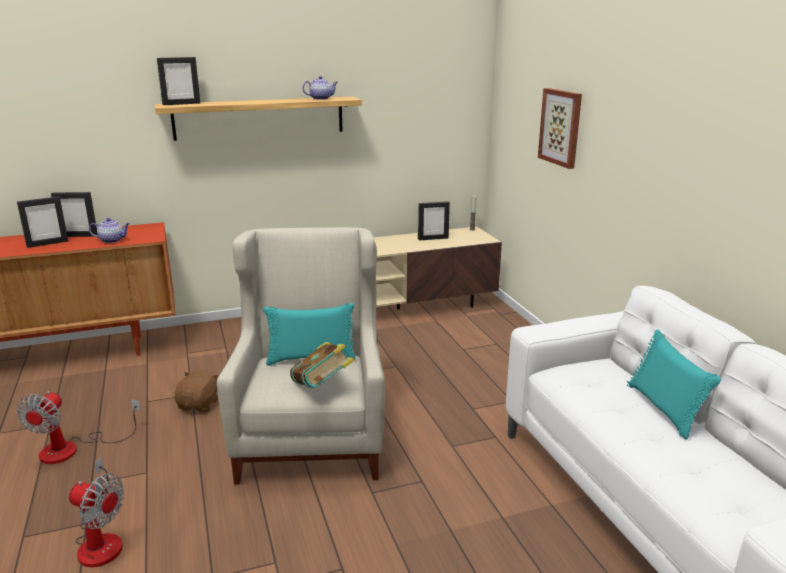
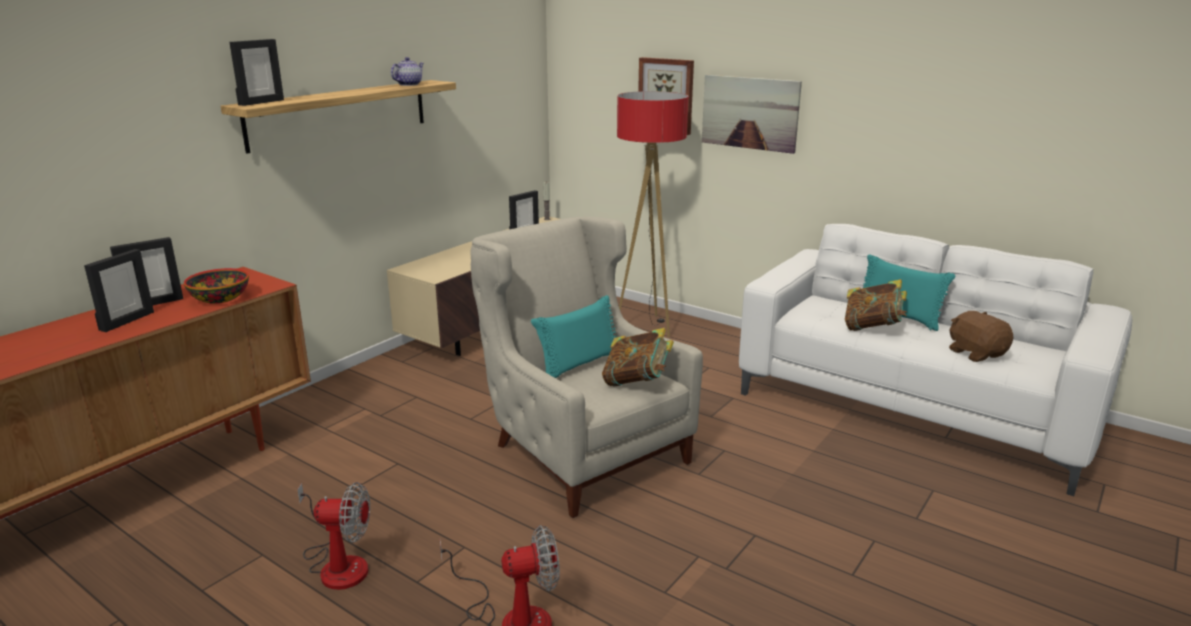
camera: 35 degrees left, 0 degrees up
fan [17,391,141,464] -> fan turned 60 degrees counterclockwise [297,482,370,590]
teapot [89,218,130,243] -> bowl [184,268,249,304]
brown plush toy [175,370,219,413] -> brown plush toy moved to [949,311,1013,362]
none -> floor lamp [617,91,688,338]
none -> picture [702,75,802,154]
none -> book [845,279,907,331]

